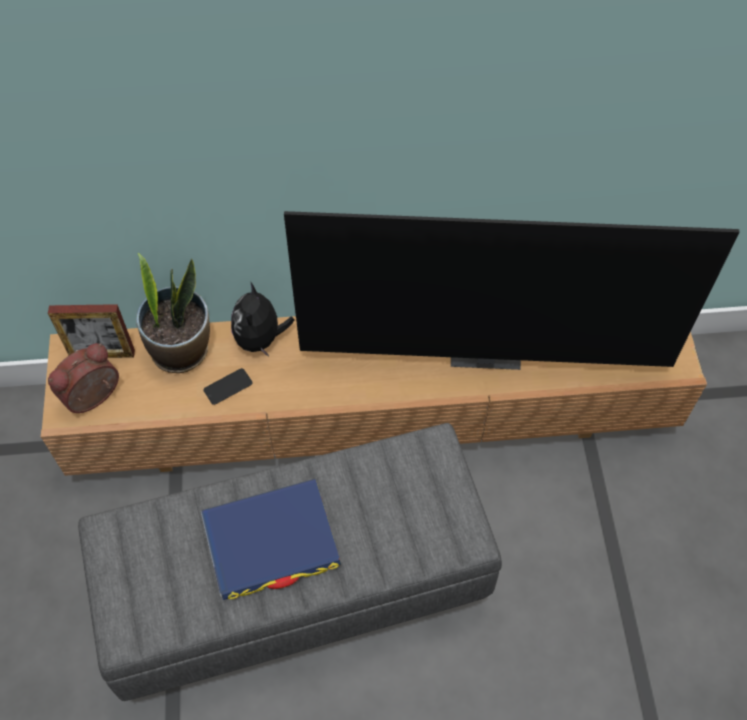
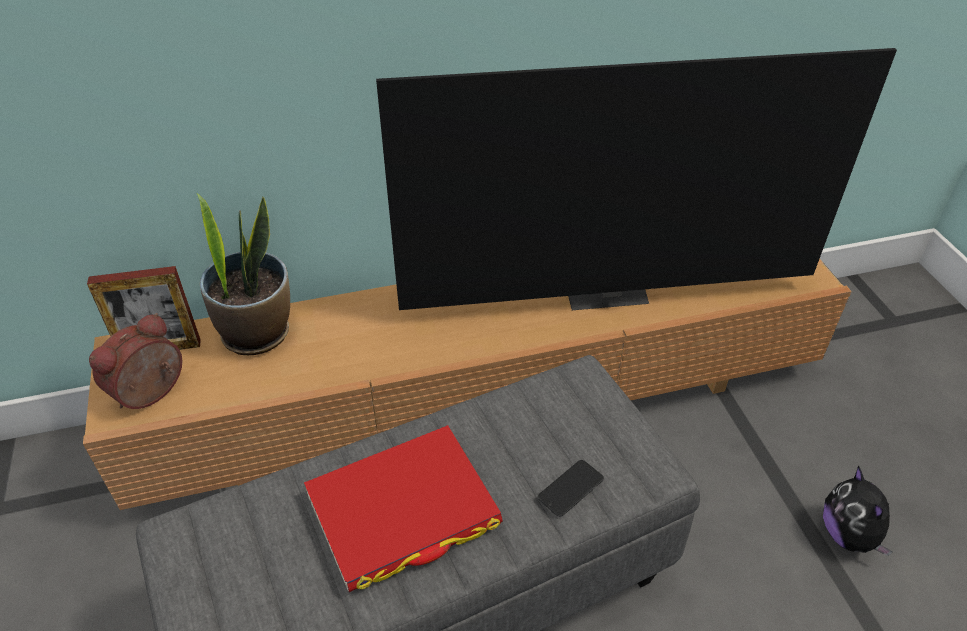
camera: 10 degrees left, 15 degrees down
blue book [201,479,341,600] -> red book [304,425,503,592]
phone [204,368,253,405] -> phone moved to [538,460,604,517]
plush toy [231,281,295,357] -> plush toy moved to [823,465,892,556]

